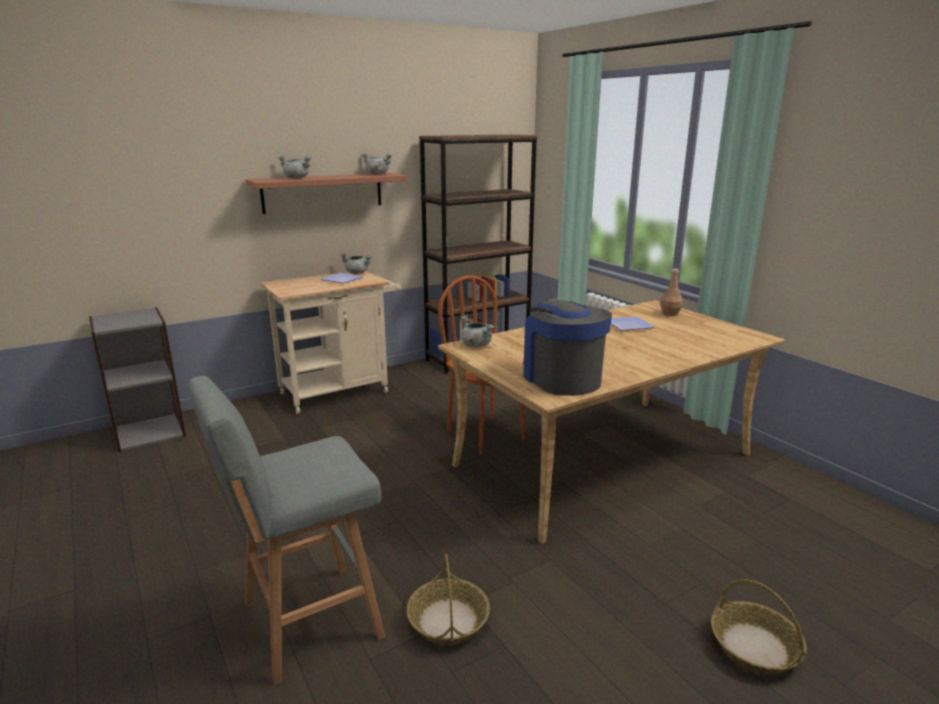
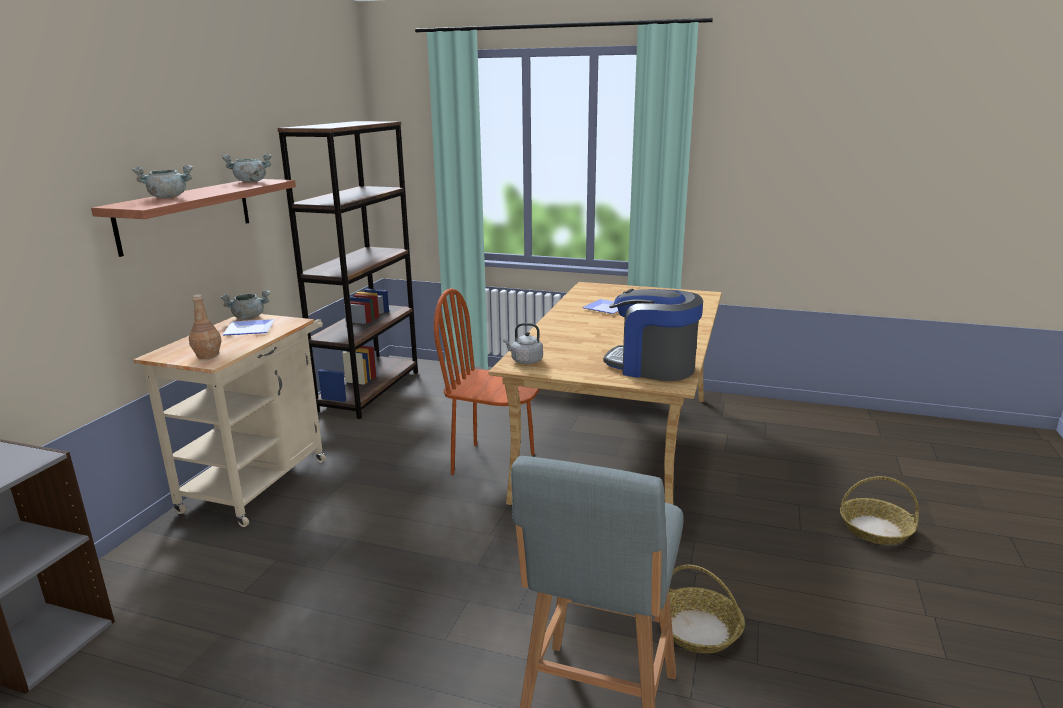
camera: 40 degrees left, 0 degrees up
grey cooking pot [460,316,495,347] -> grey kettle [503,323,543,364]
brown bottle [660,269,683,316] -> brown bottle moved to [189,294,222,359]

